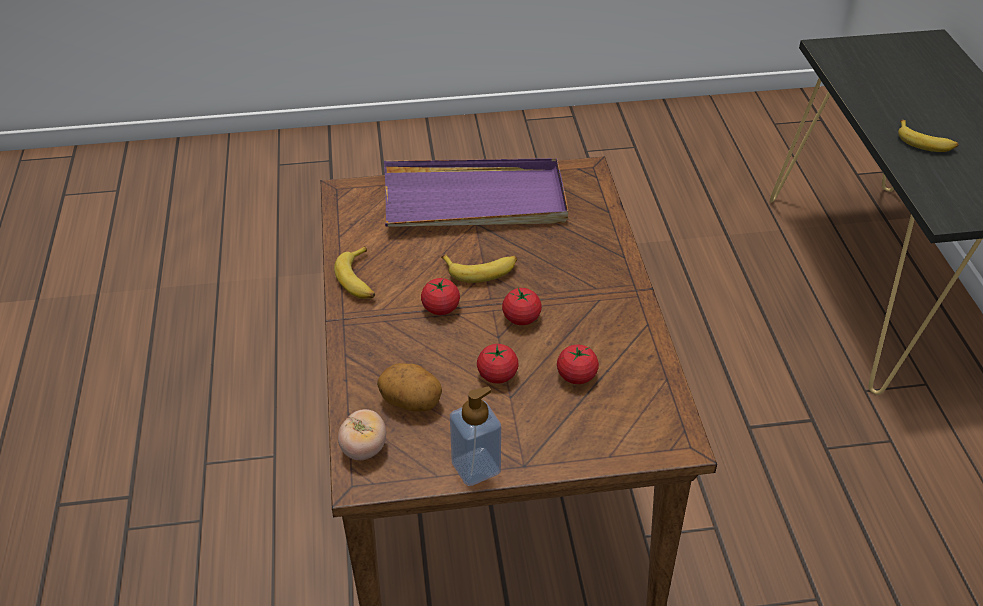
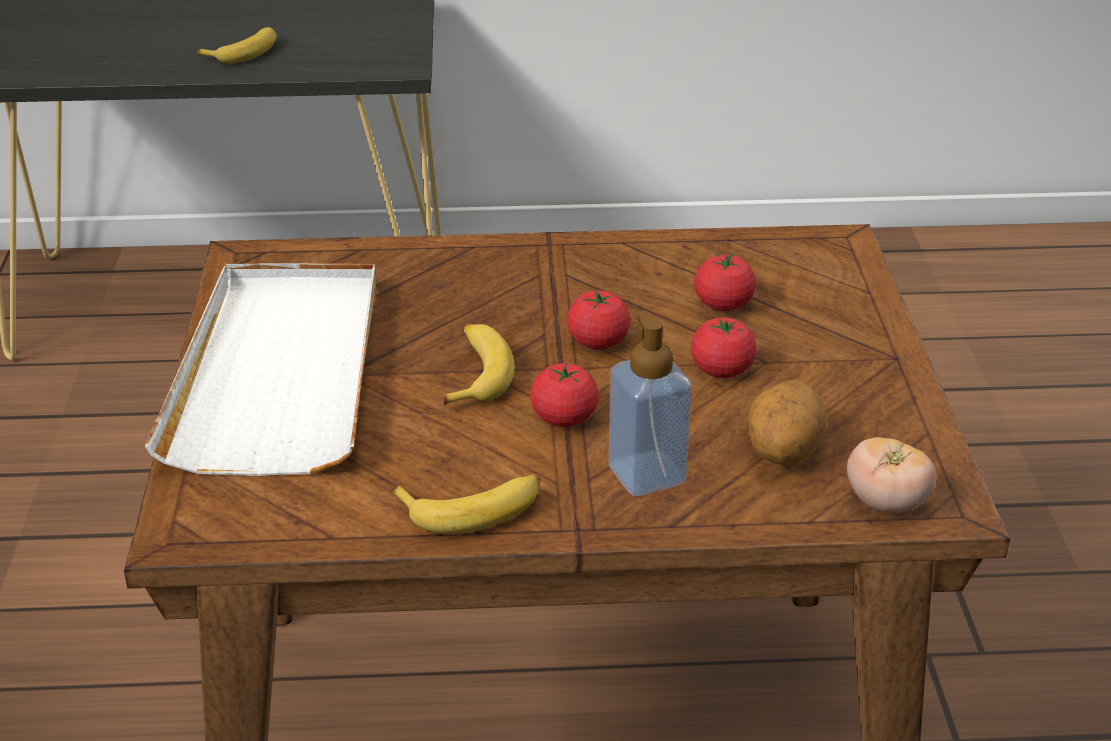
camera: 85 degrees left, 10 degrees down
purple tray [384,158,568,227] -> white tray [145,263,376,476]
soap dispenser [450,386,501,486] -> soap dispenser moved to [608,310,692,496]

